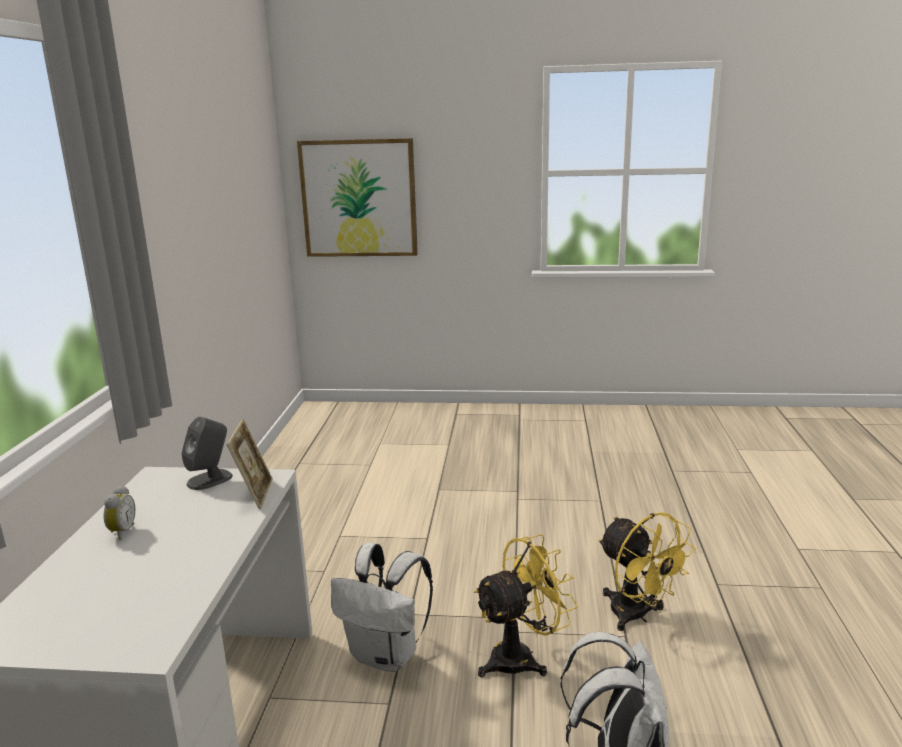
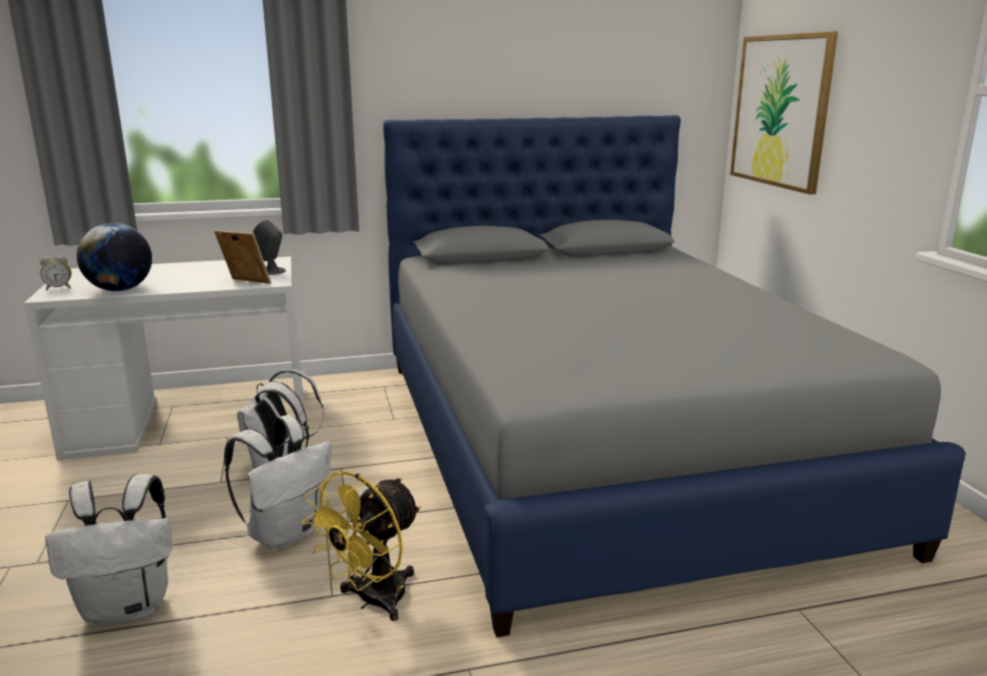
camera: 70 degrees right, 0 degrees up
alarm clock [104,485,135,540] -> alarm clock moved to [40,256,72,290]
picture frame [227,419,273,509] -> picture frame turned 135 degrees counterclockwise [214,230,271,284]
yellow fan [474,534,578,677] -> white backpack [224,415,331,550]
none -> globe [77,223,152,291]
none -> grey bed [383,115,966,637]

